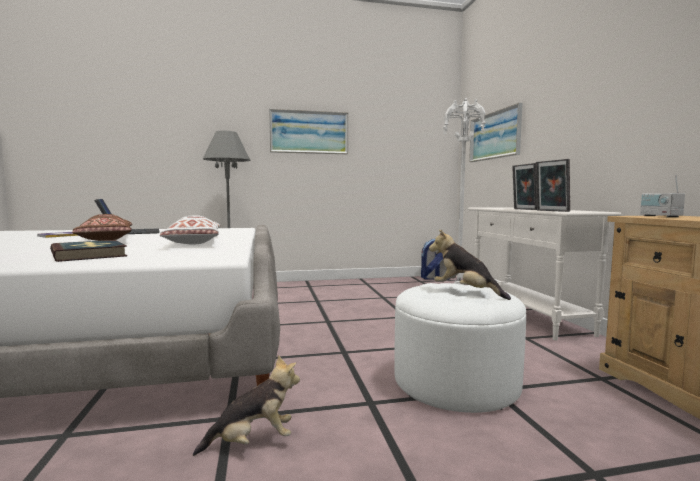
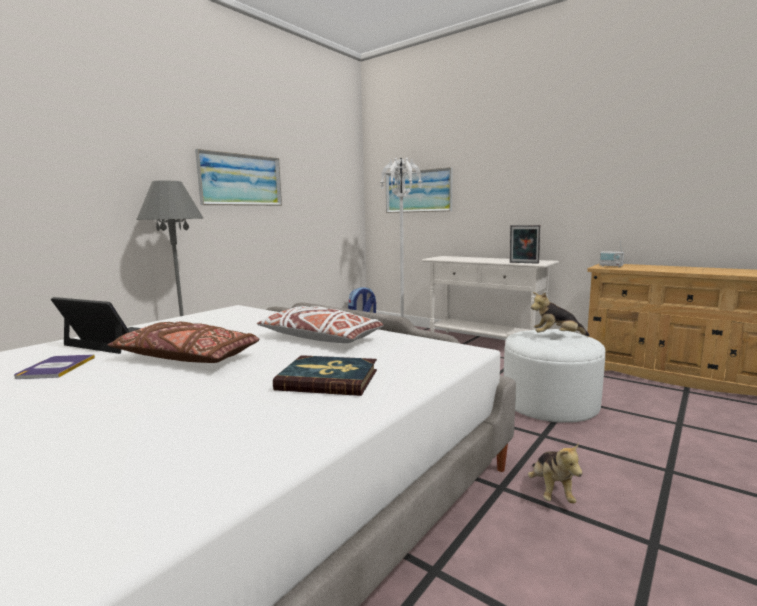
camera: 40 degrees left, 5 degrees up
plush toy [193,355,300,456] -> plush toy turned 150 degrees clockwise [528,443,582,504]
picture frame [512,163,537,210] -> none

